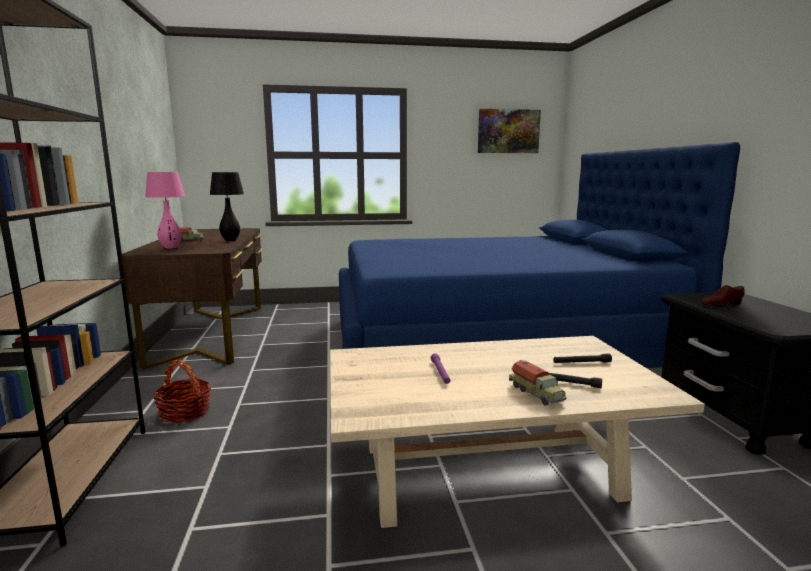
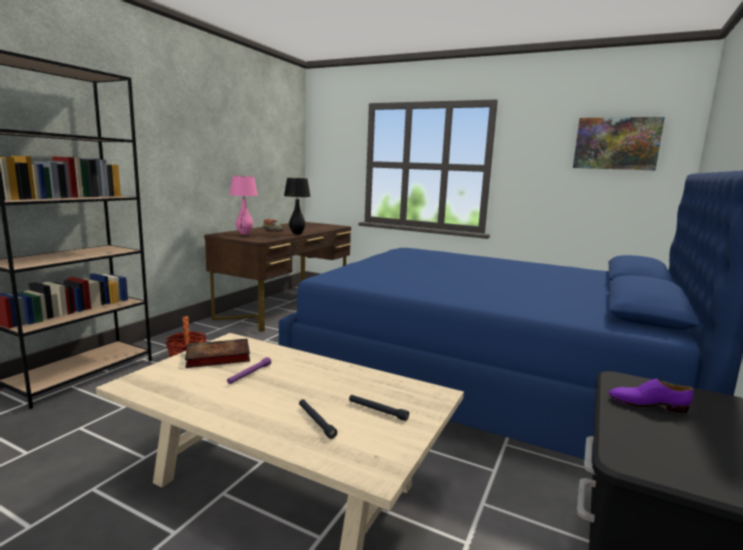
camera: 35 degrees right, 0 degrees up
toy truck [509,360,567,406] -> none
brown shoe [701,285,745,307] -> purple shoe [609,379,694,414]
none -> book [185,339,250,368]

